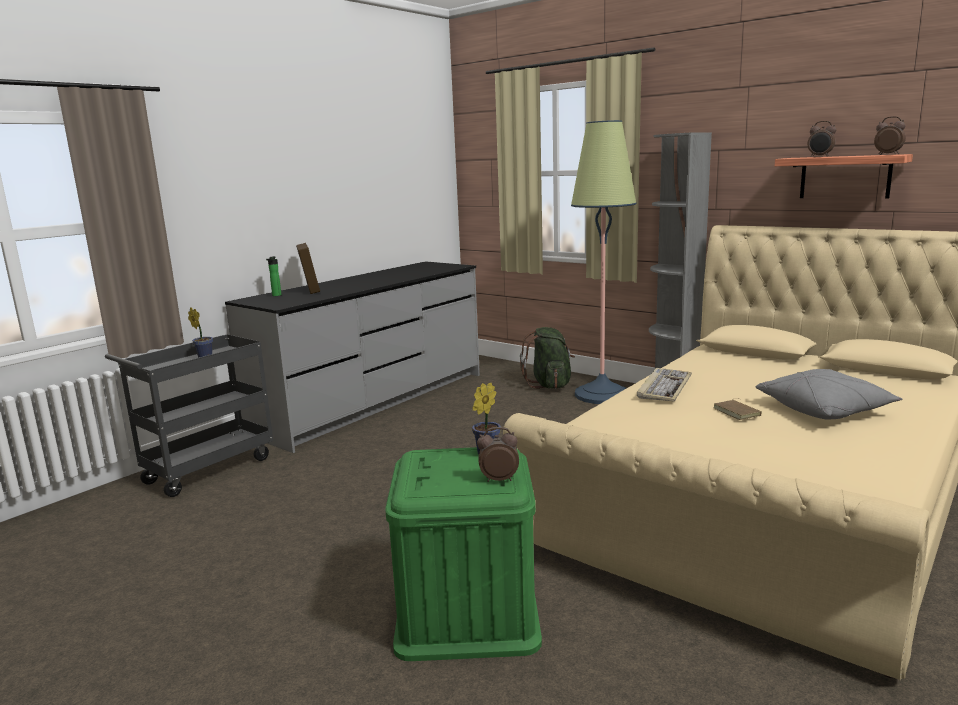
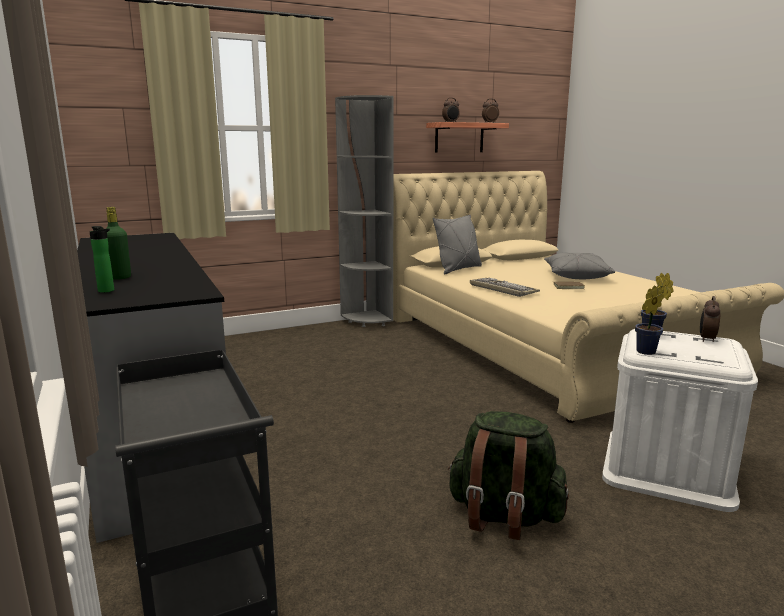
camera: 65 degrees left, 0 degrees up
potted plant [188,307,213,358] -> potted plant moved to [635,285,664,355]
picture frame [296,243,320,294] -> green bottle [106,207,131,280]
green storage box [385,447,542,661] -> white storage box [602,329,758,512]
green backpack [520,327,575,389] -> green backpack moved to [448,411,569,540]
floor lamp [571,120,636,404] -> none
none -> grey pillow [433,215,482,275]

